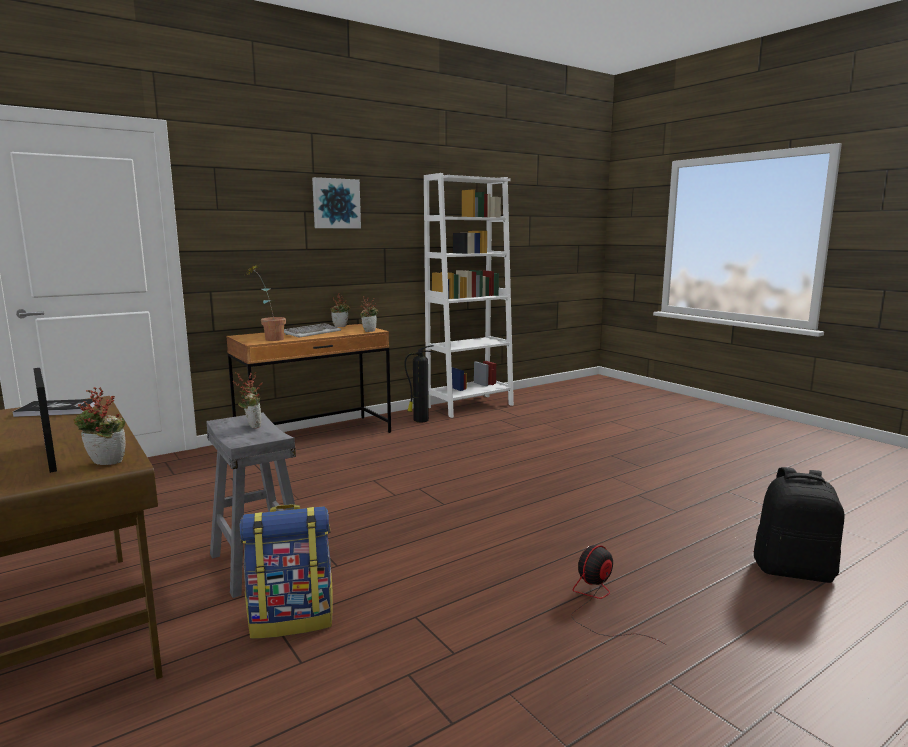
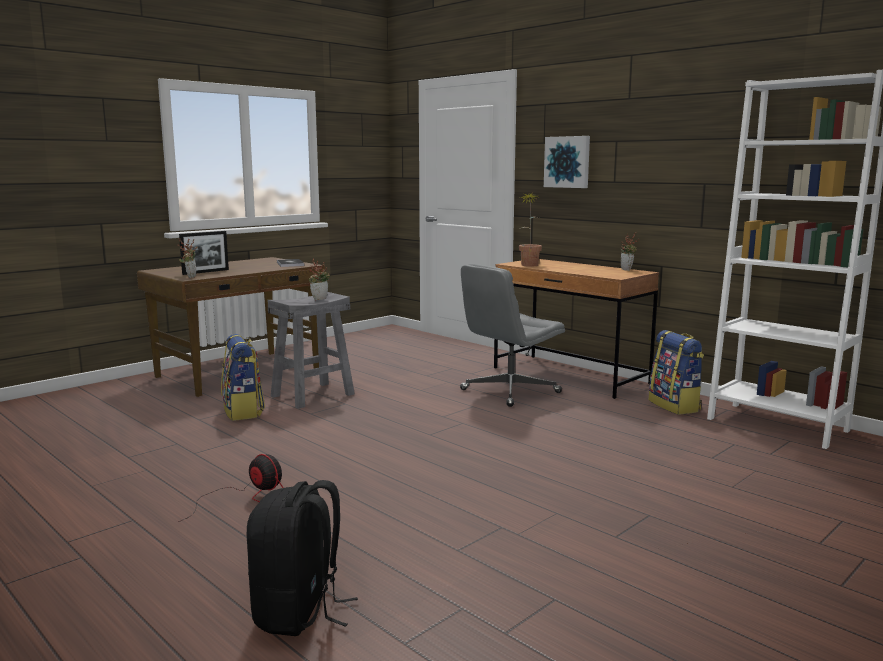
camera: 80 degrees right, 0 degrees up
keyboard [284,323,341,338] -> none
picture [312,177,361,228] -> picture moved to [544,136,590,188]
potted plant [360,296,378,332] -> none
fire extinguisher [405,345,434,422] -> backpack [649,330,704,415]
none -> grey office chair [460,264,565,407]

